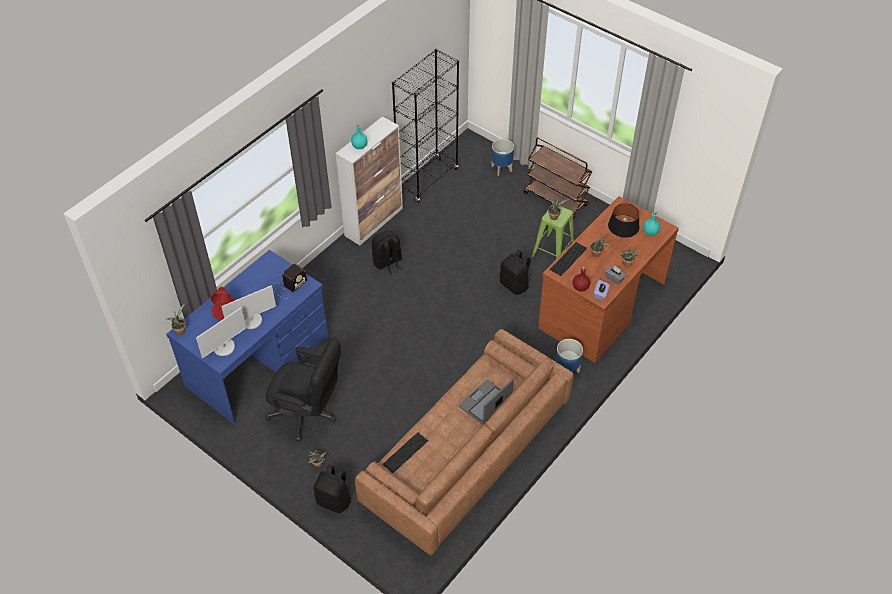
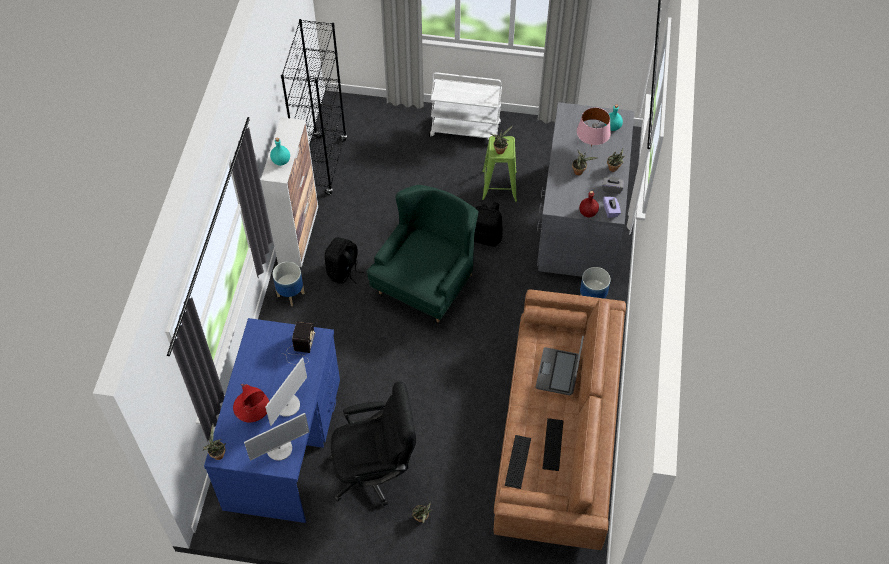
camera: 30 degrees left, 5 degrees up
monitor [196,307,246,358] -> monitor turned 45 degrees clockwise [244,413,309,461]
black backpack [313,465,351,513] -> none
planter [491,139,514,176] -> planter moved to [273,262,305,306]
brown cart [524,137,592,219] -> white cart [429,72,502,140]
brown desk [539,196,679,363] -> grey desk [537,102,634,280]
keyboard [550,242,587,276] -> keyboard moved to [543,418,563,471]
black table lamp [608,204,640,240] -> pink table lamp [577,107,611,147]
none -> green armchair [367,185,479,322]

